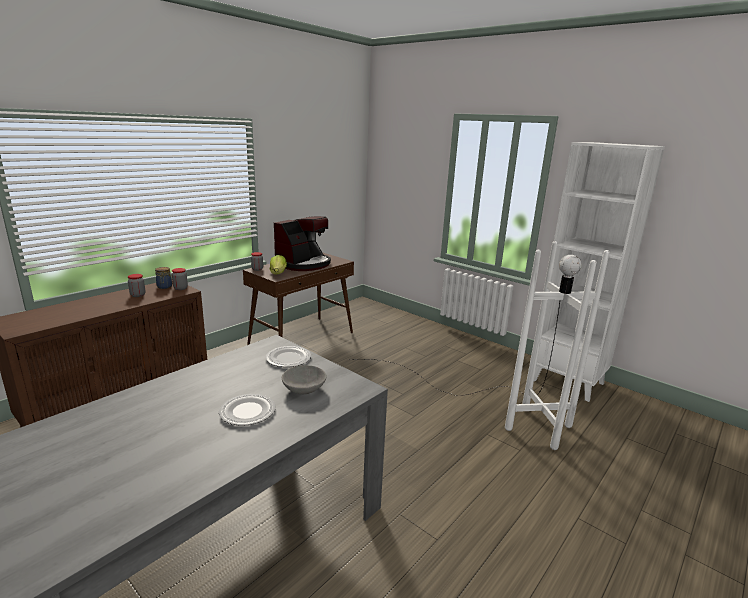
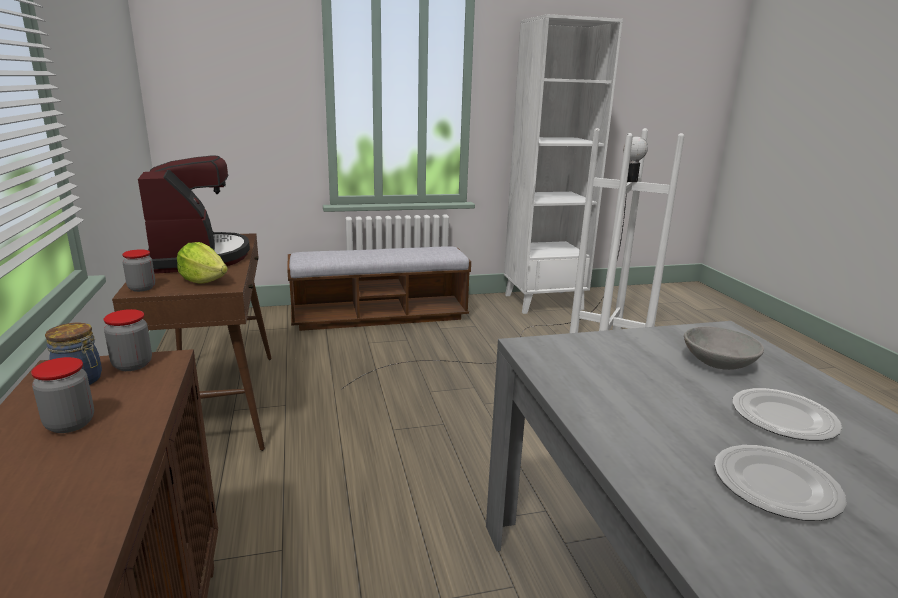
camera: 55 degrees left, 0 degrees up
plate [266,346,311,367] -> plate moved to [714,445,847,521]
none -> bench [287,246,471,331]

